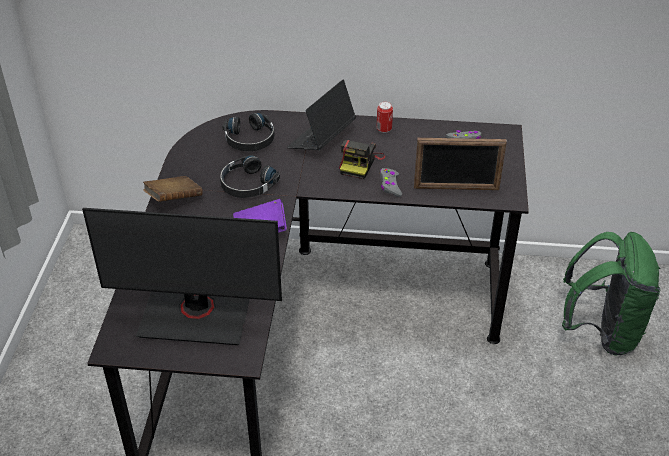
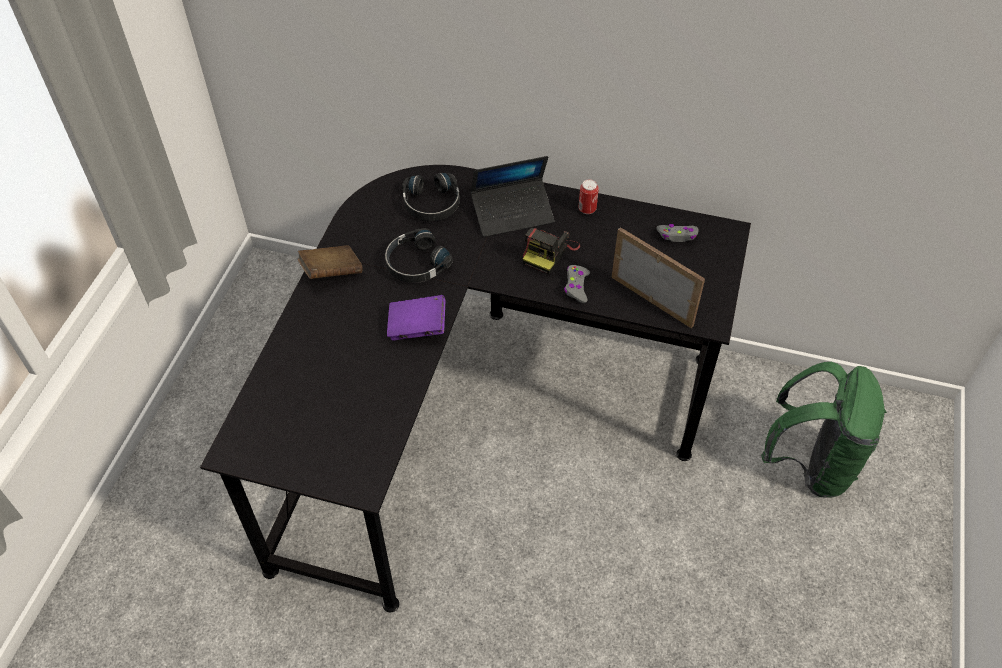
camera: 10 degrees right, 10 degrees up
monitor [82,208,282,345] -> none
laptop [287,80,356,150] -> laptop turned 150 degrees counterclockwise [470,156,554,237]
picture frame [414,138,507,190] -> picture frame turned 150 degrees counterclockwise [611,227,705,328]

